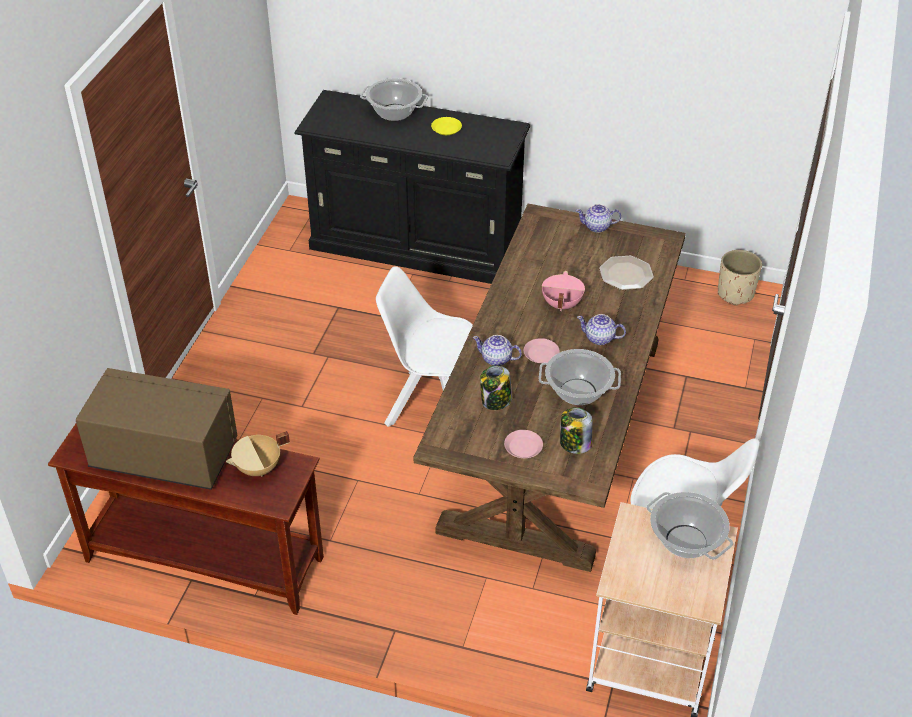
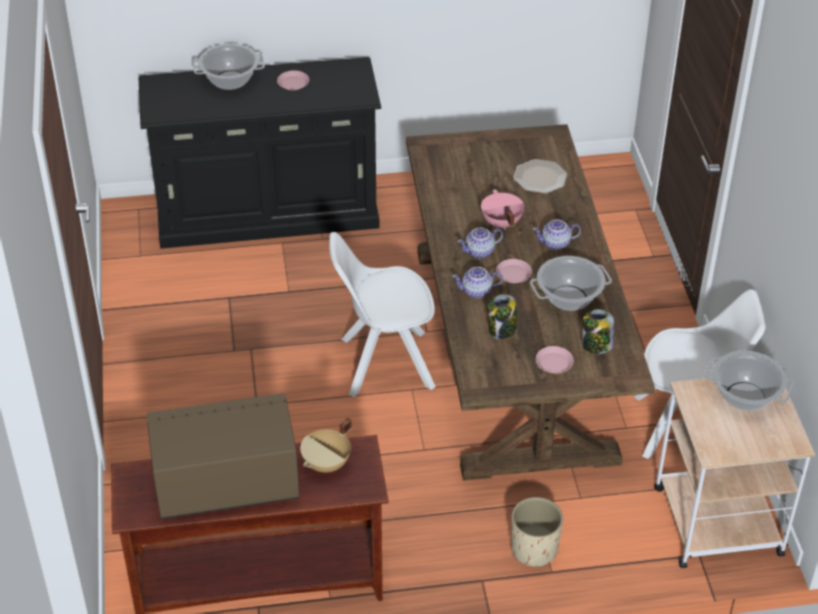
camera: 25 degrees left, 0 degrees up
yellow plate [431,117,462,135] -> pink plate [277,70,309,91]
teapot [576,204,621,233] -> teapot moved to [458,228,503,259]
beige planter [718,250,762,306] -> beige planter moved to [511,497,563,567]

